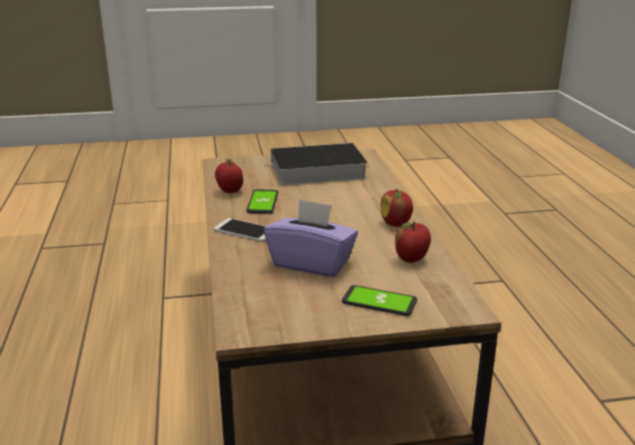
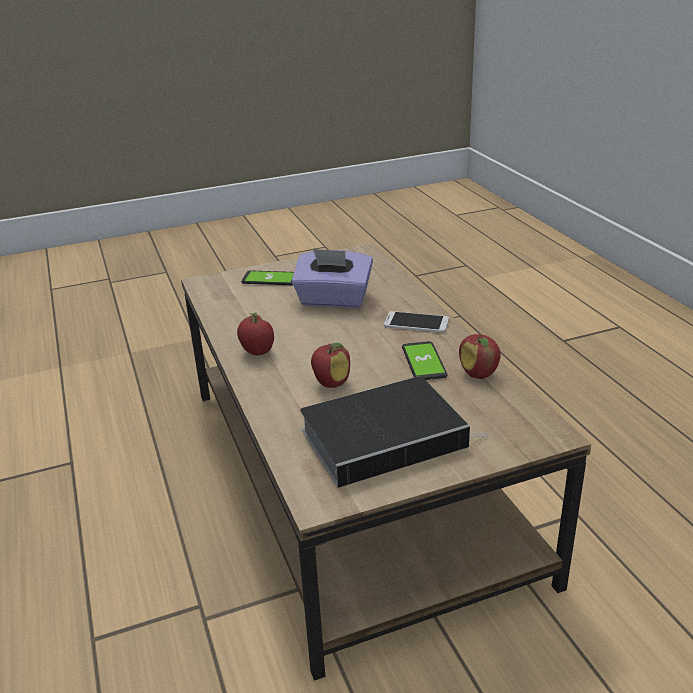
camera: 170 degrees right, 5 degrees up
apple [395,221,431,263] -> apple moved to [311,342,350,388]

